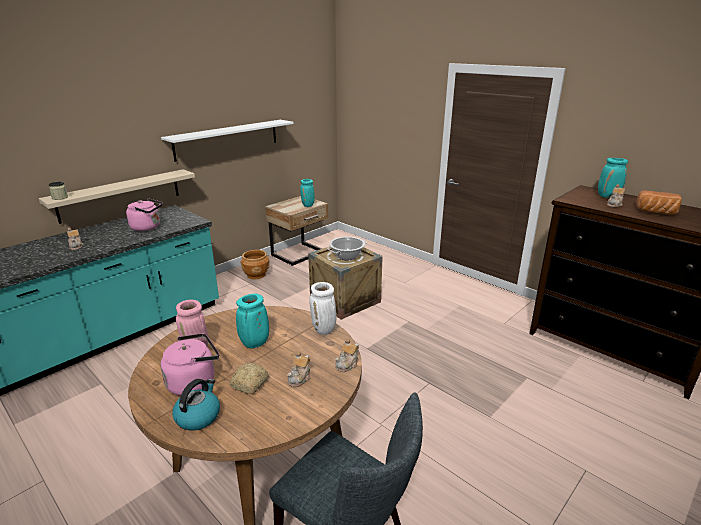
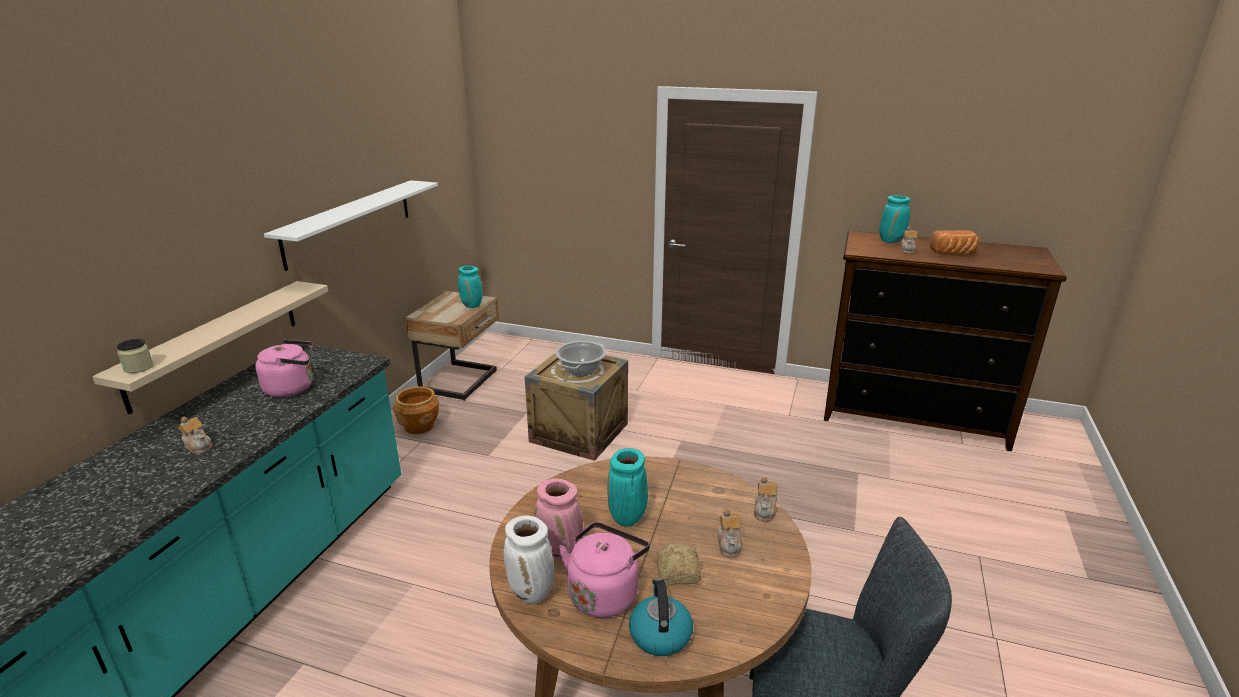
camera: 25 degrees left, 0 degrees up
white vase [309,282,336,335] -> white vase moved to [503,515,555,604]

